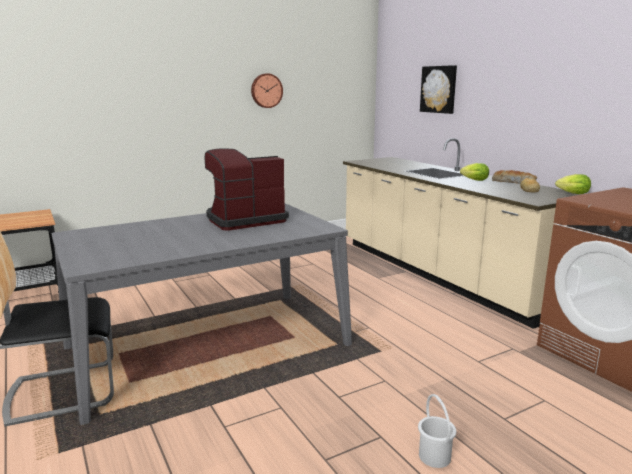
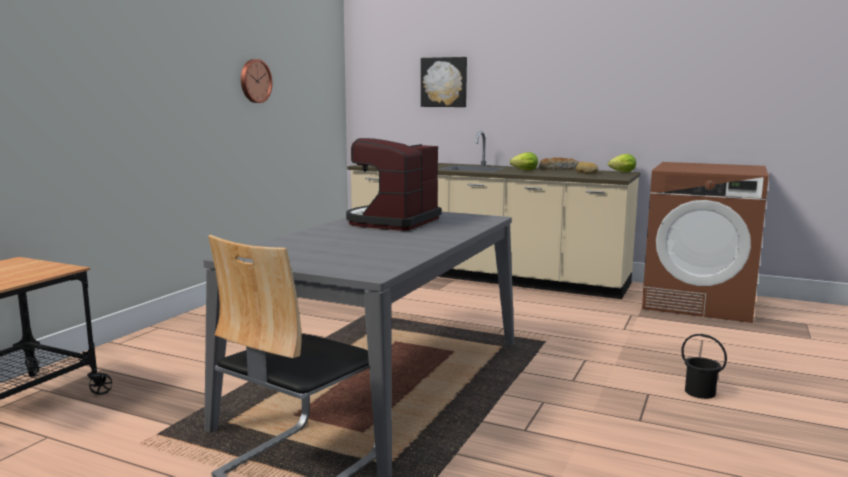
camera: 35 degrees left, 5 degrees down
white bucket [418,394,456,468] -> black bucket [681,334,727,399]

